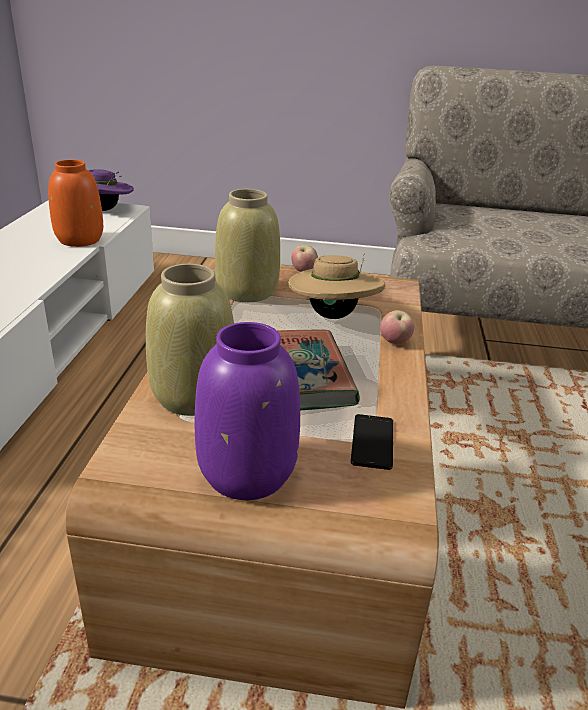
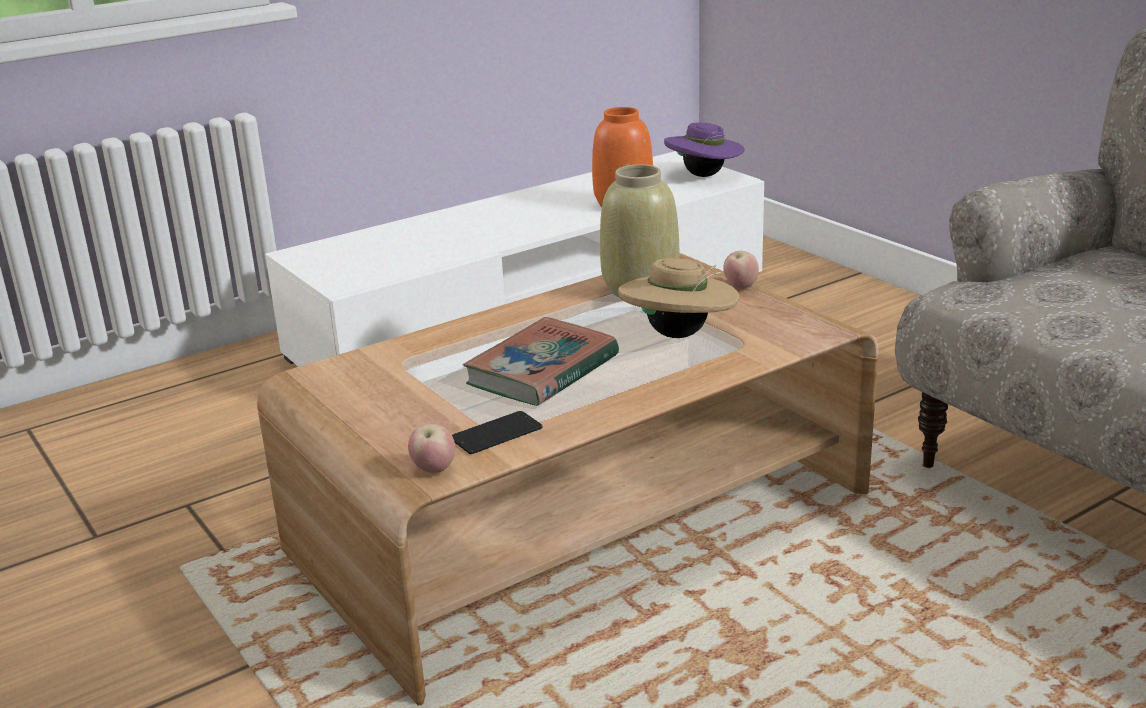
camera: 50 degrees right, 5 degrees down
beige vase [146,264,234,416] -> none
purple vase [195,322,300,500] -> none
apple [380,310,415,344] -> apple moved to [408,424,455,473]

